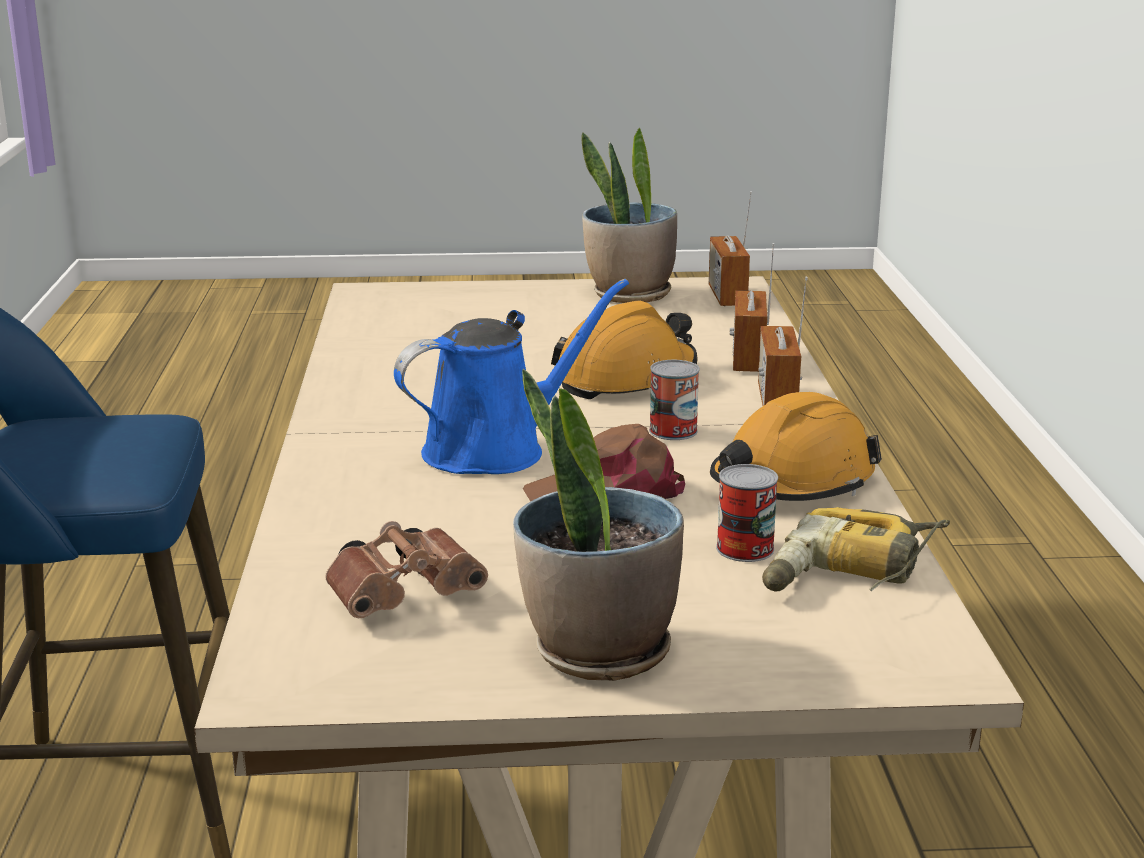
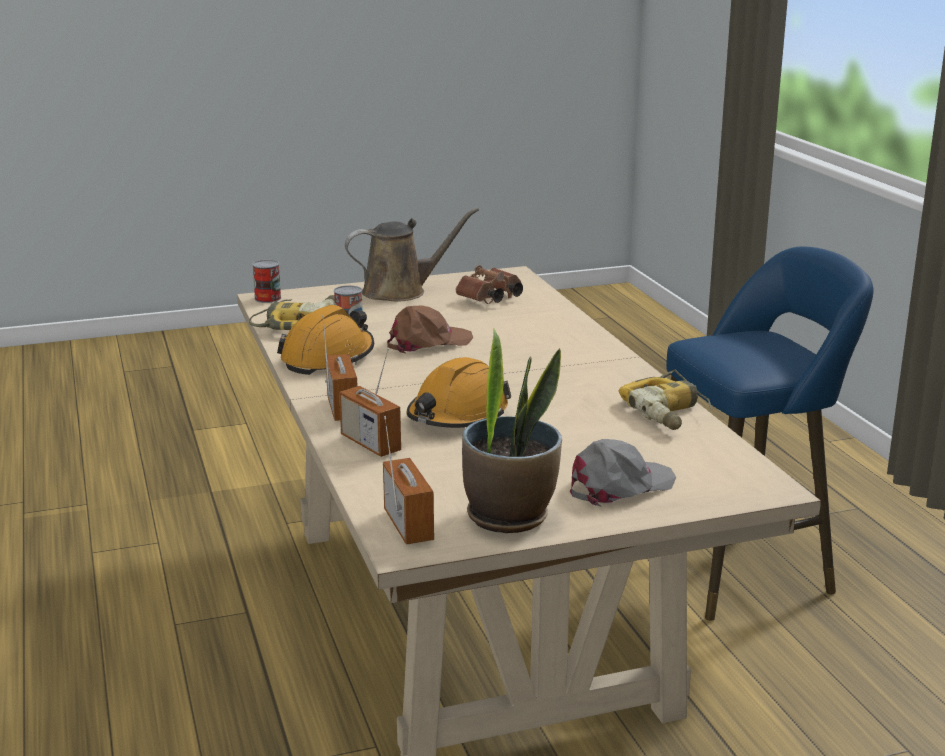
camera: 165 degrees right, 0 degrees up
blue watering can [394,279,629,474] -> none
potted plant [513,369,684,681] -> brown watering can [345,208,479,301]
can [649,360,700,440] -> can moved to [252,260,281,303]
radio [730,243,774,372] -> radio turned 150 degrees clockwise [339,348,401,457]
none -> grey cap [570,439,676,507]
none -> power drill [619,370,712,430]

